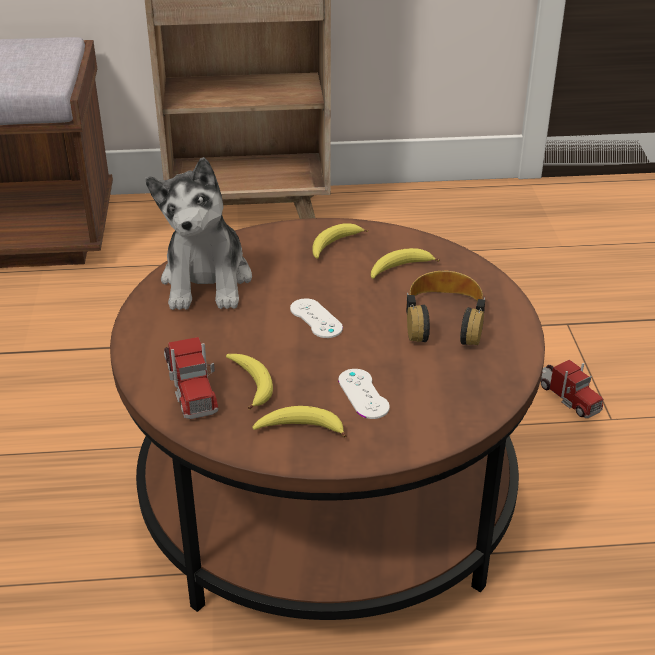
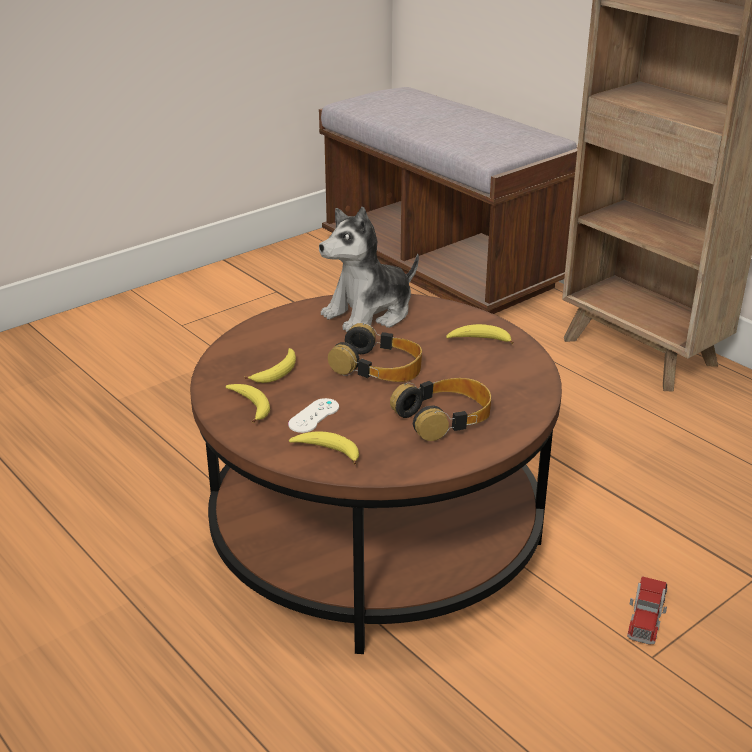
camera: 55 degrees right, 5 degrees down
toy truck [164,337,218,419] -> none
white game controller [290,298,343,338] -> headphones [328,323,422,382]
banana [371,248,440,279] -> banana moved to [289,431,359,465]

